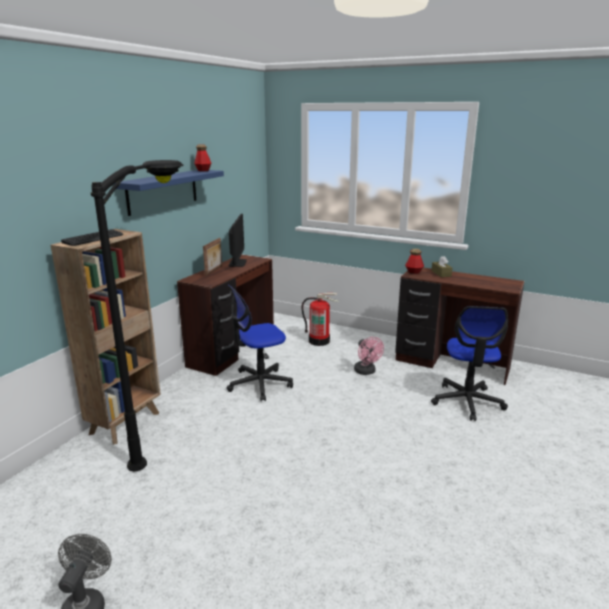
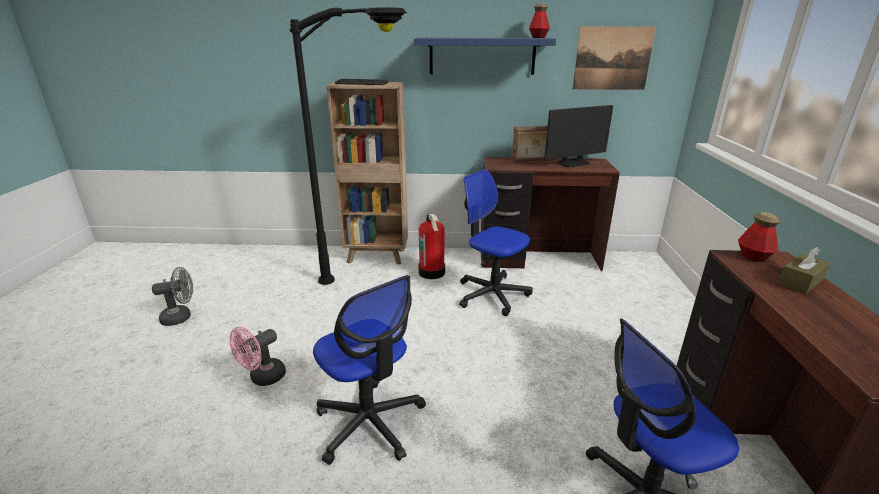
camera: 65 degrees right, 5 degrees up
fire extinguisher [301,293,339,346] -> fire extinguisher moved to [418,213,445,279]
pink fan [354,337,384,375] -> pink fan moved to [230,327,286,386]
none -> office chair [313,275,426,465]
none -> picture [573,27,656,90]

